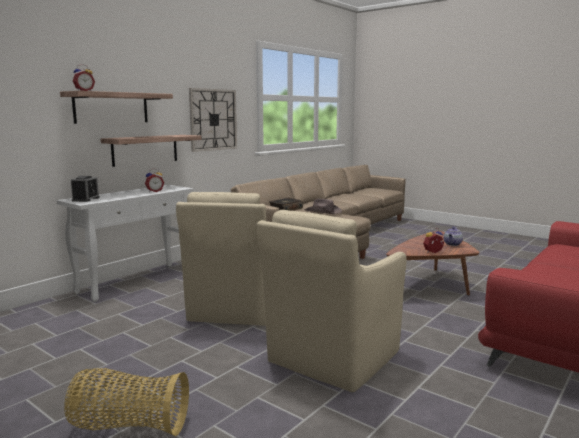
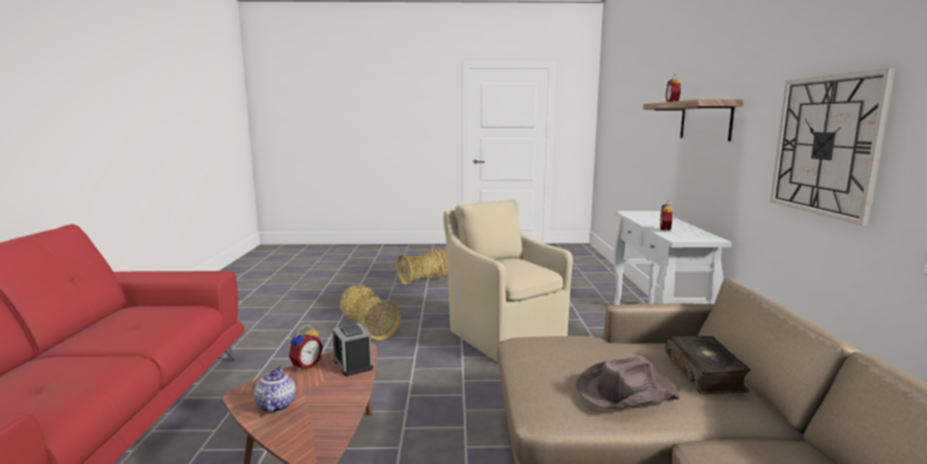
camera: 140 degrees right, 0 degrees up
alarm clock [70,176,100,202] -> alarm clock moved to [332,323,373,376]
shelf [100,135,201,167] -> none
beige armchair [257,210,407,392] -> basket [340,285,401,340]

